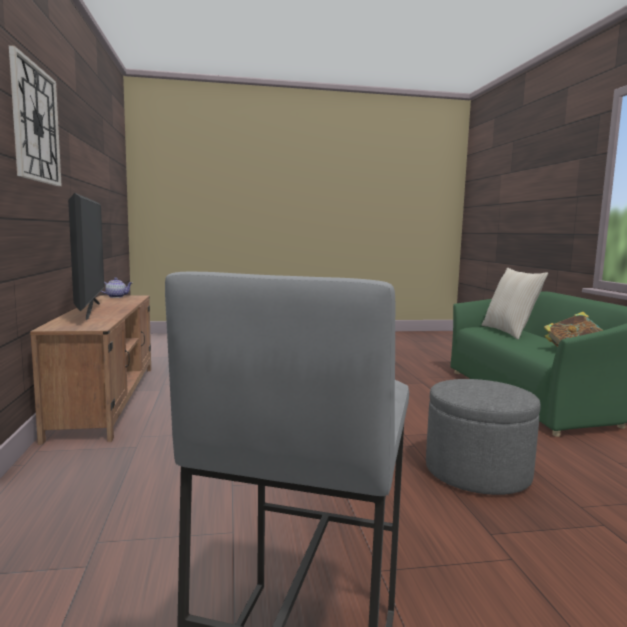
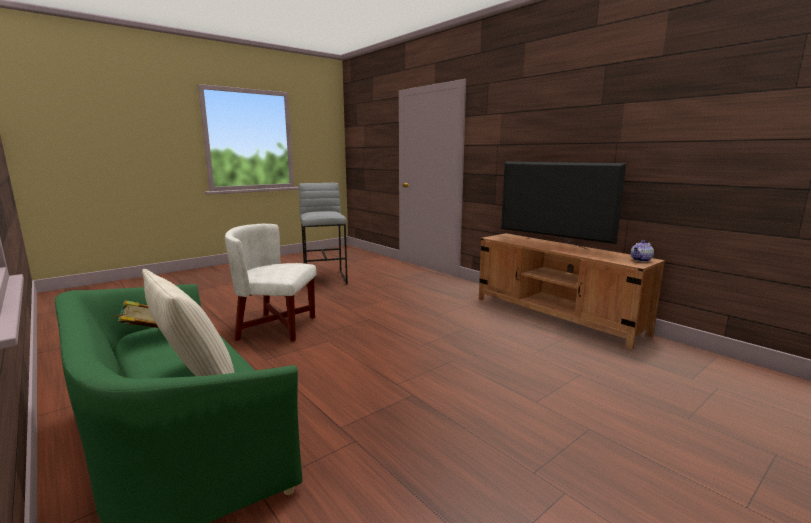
camera: 150 degrees right, 5 degrees up
wall clock [9,45,62,186] -> none
grey ottoman [426,379,541,495] -> white armchair [225,224,317,342]

